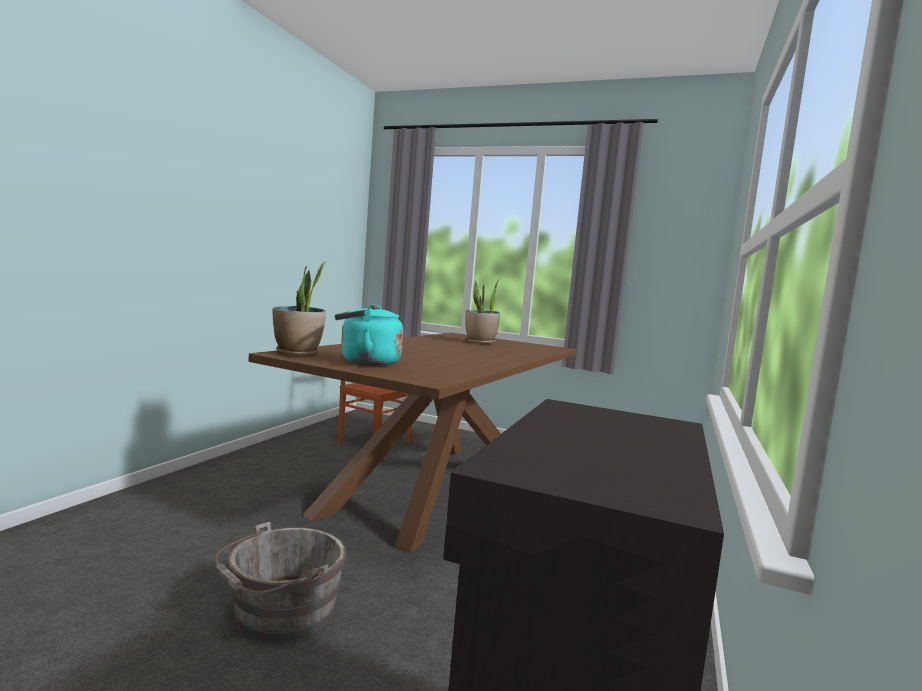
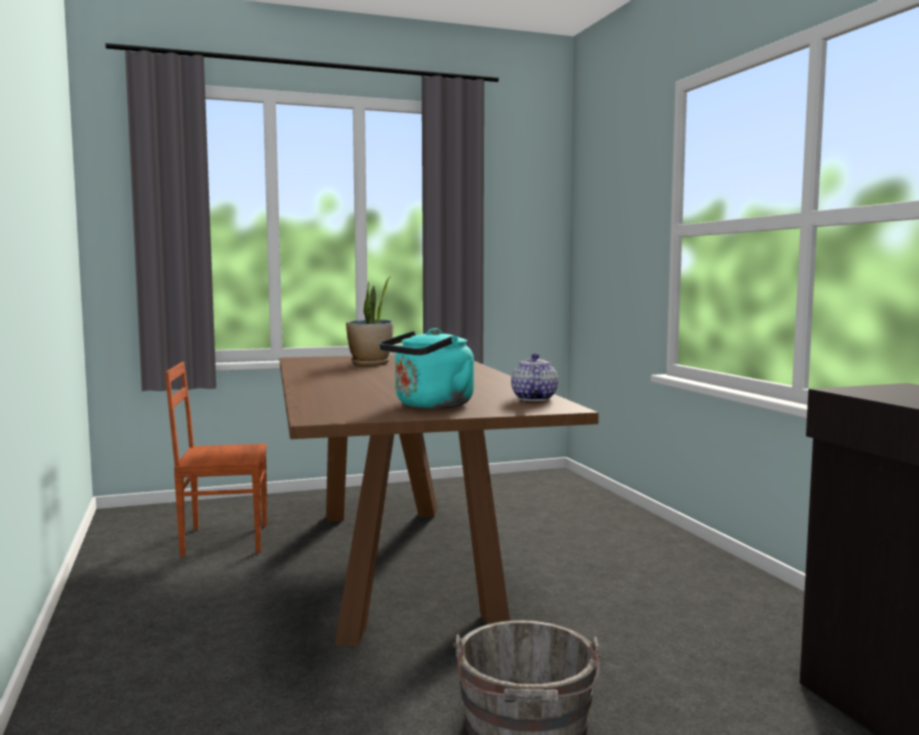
camera: 40 degrees left, 0 degrees up
potted plant [273,262,326,356] -> none
none -> teapot [511,353,558,401]

